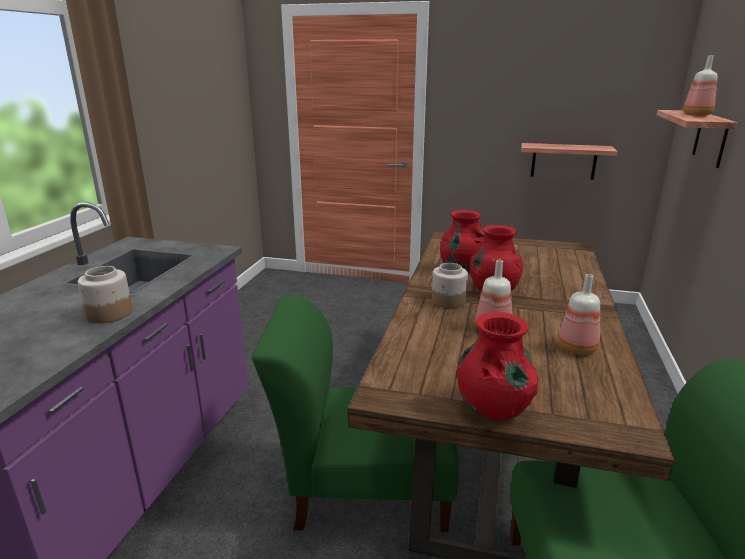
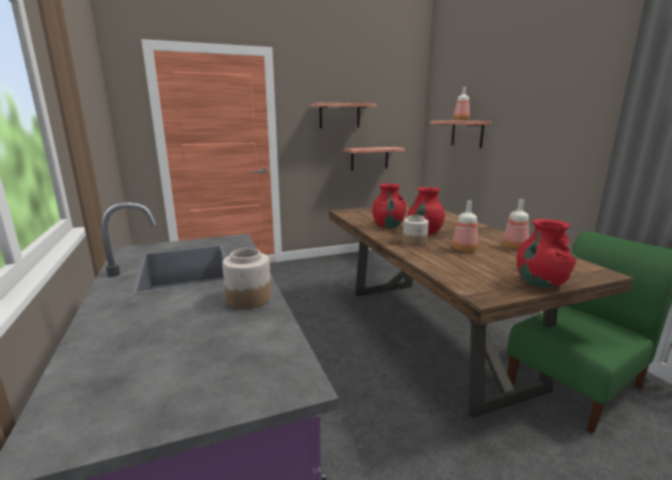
camera: 35 degrees left, 5 degrees down
green chair [252,295,459,532] -> none
none -> shelf [311,103,377,128]

